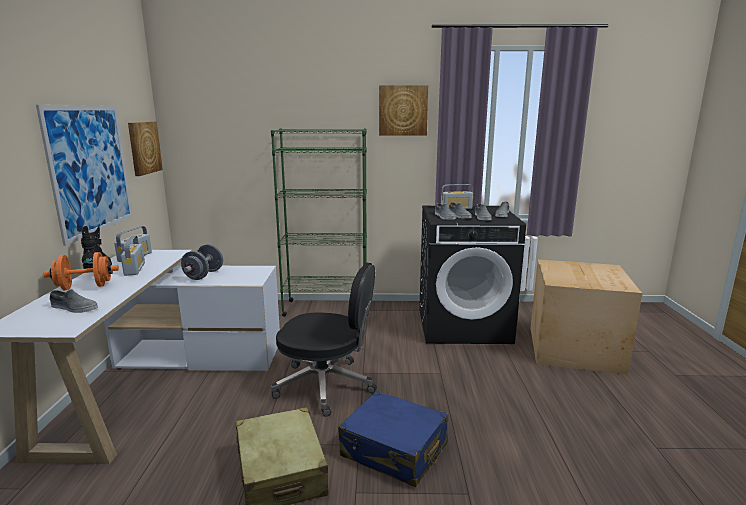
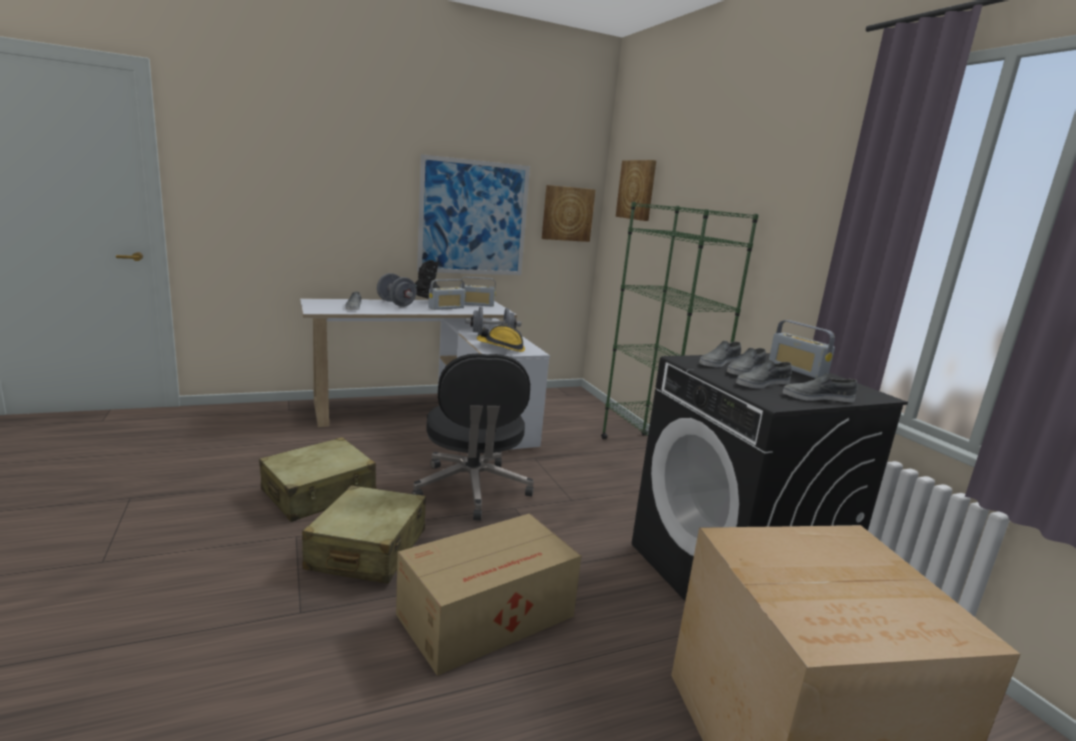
camera: 65 degrees right, 0 degrees up
orange dumbbell [44,252,119,290] -> grey dumbbell [377,273,417,307]
blue suitcase [338,391,448,487] -> beige suitcase [302,485,426,584]
picture [379,85,428,136] -> picture moved to [616,160,656,221]
none -> cardboard box [396,513,581,676]
none -> hard hat [477,324,525,352]

